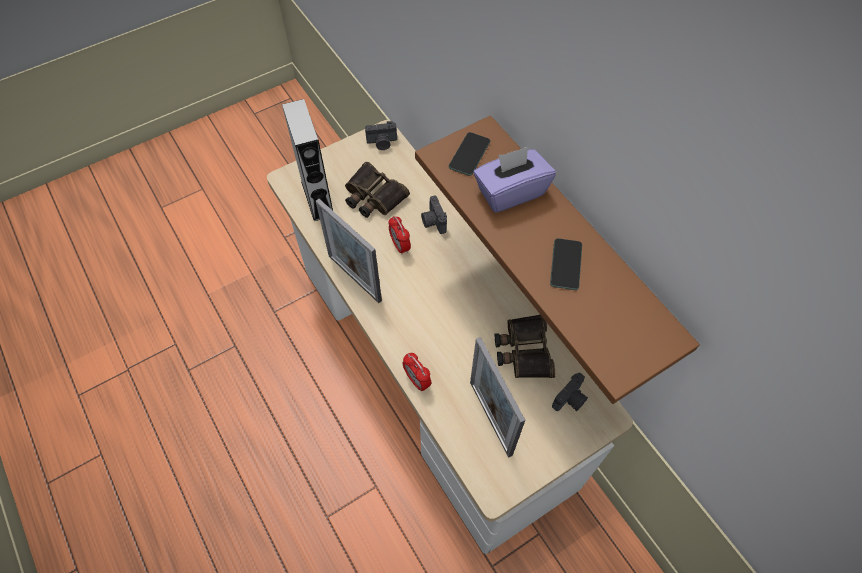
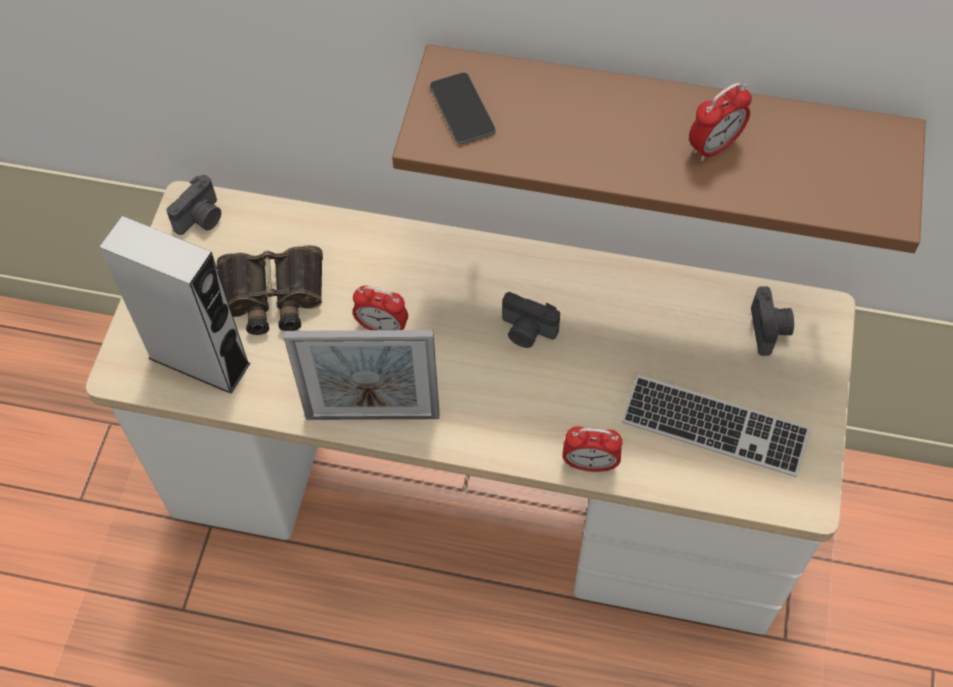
camera: 45 degrees left, 0 degrees up
camera [421,195,447,234] -> camera moved to [502,292,560,348]
picture frame [470,337,525,458] -> keyboard [622,375,811,477]
purple tissue box [473,147,556,213] -> none
binoculars [495,315,555,378] -> none
phone [550,238,582,290] -> alarm clock [689,83,752,161]

